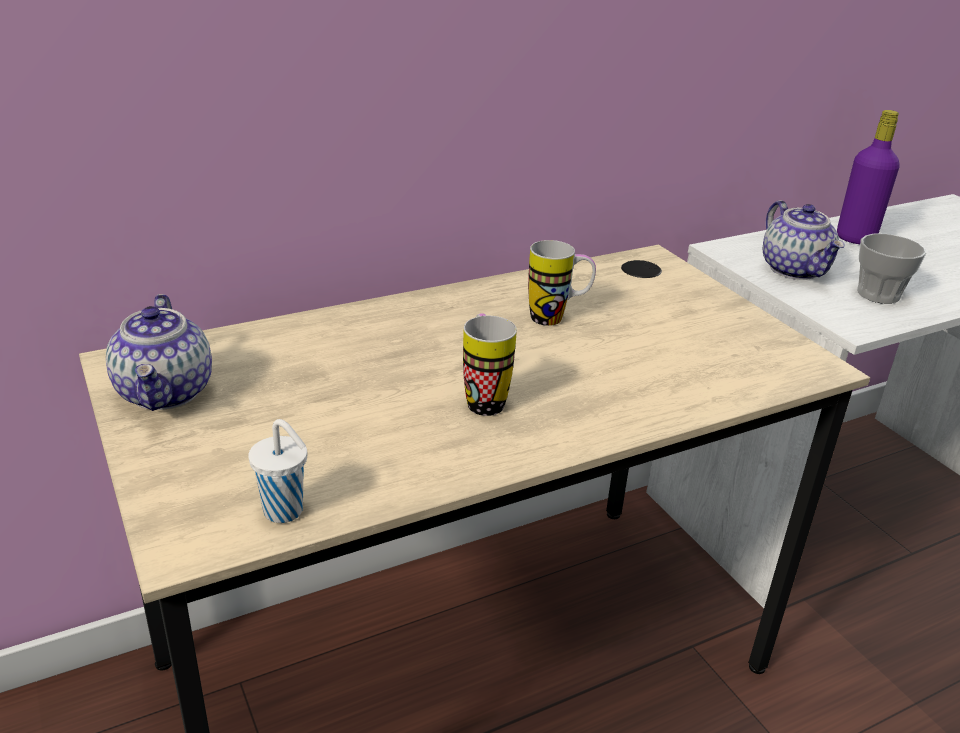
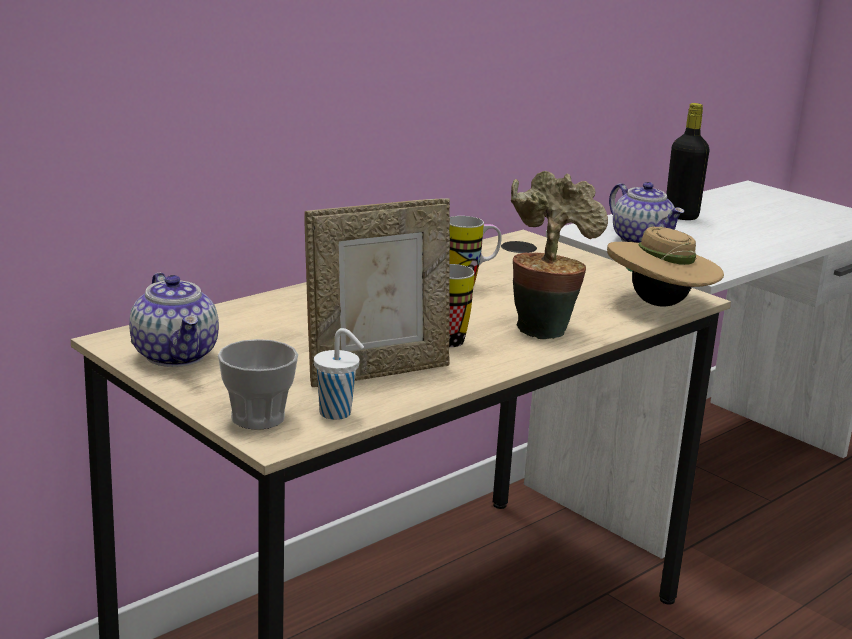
camera: 15 degrees left, 10 degrees down
purple bottle [837,110,899,244] -> black bottle [666,103,710,220]
cup [857,234,926,304] -> cup moved to [218,339,298,430]
none -> picture frame [304,199,450,387]
none -> potted plant [511,171,608,339]
none -> beige hat [607,227,724,307]

